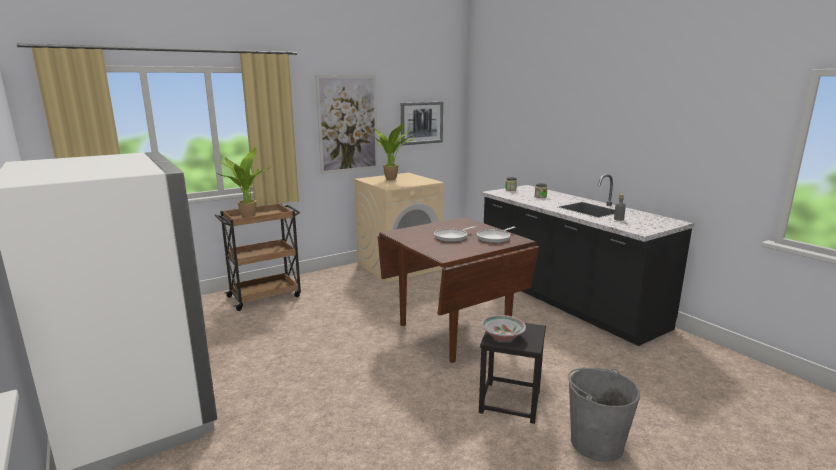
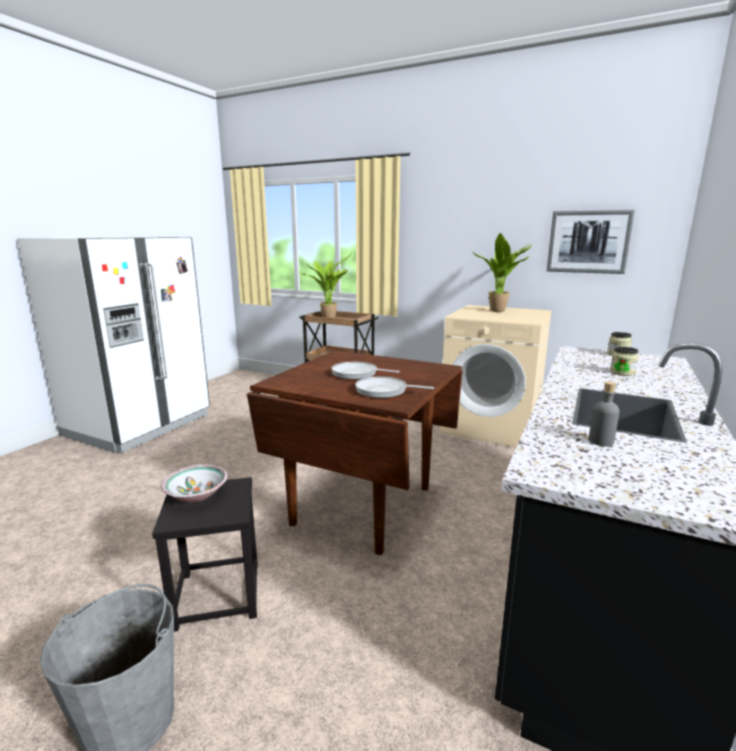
camera: 60 degrees right, 0 degrees up
picture [315,75,378,174] -> none

